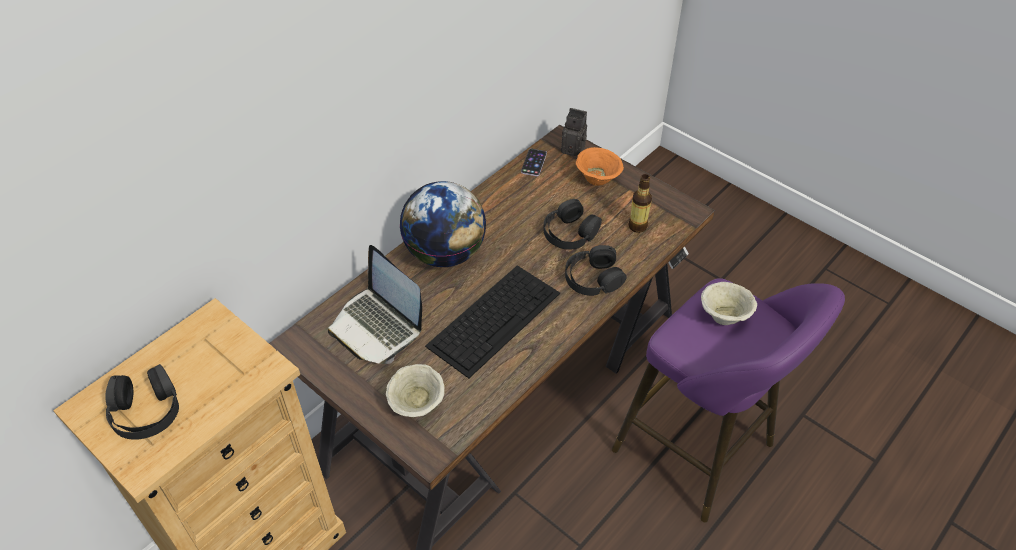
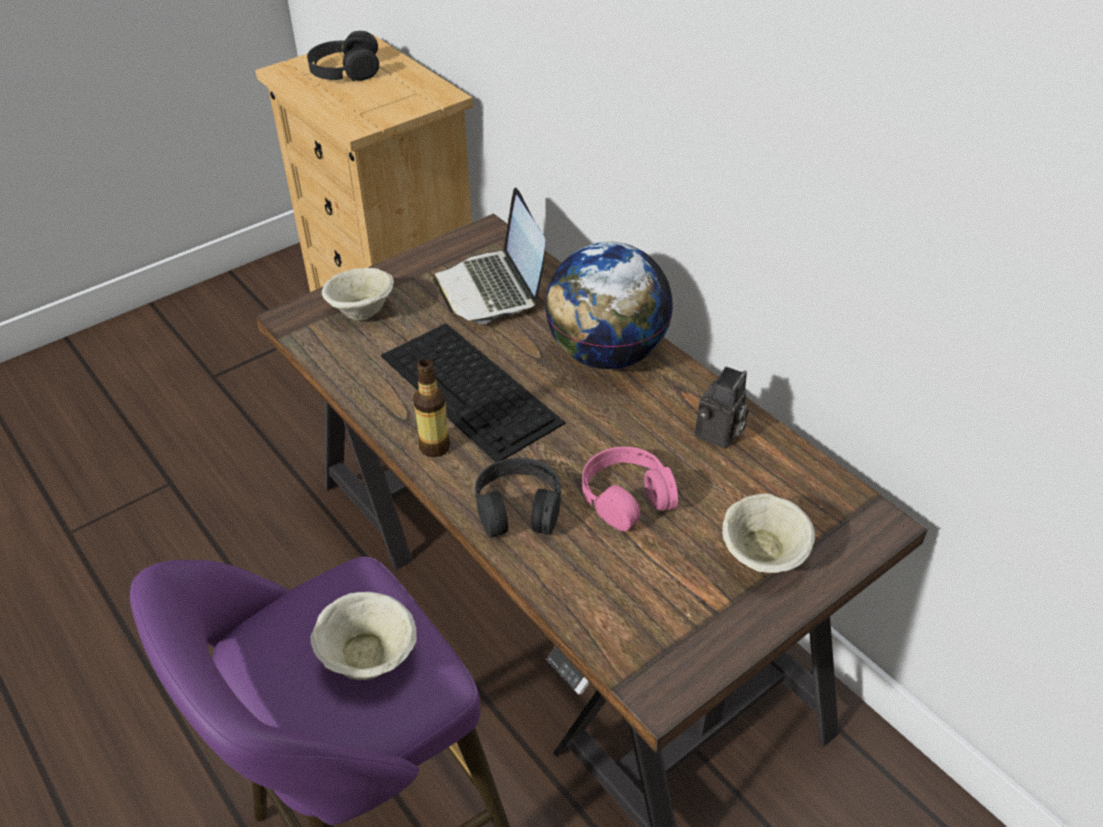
camera: 100 degrees right, 5 degrees down
laptop [328,245,422,364] -> laptop turned 75 degrees counterclockwise [433,188,545,324]
phone [521,149,547,176] -> none
black headphones [544,199,602,249] -> pink headphones [582,447,678,531]
camera [561,108,587,157] -> camera moved to [695,366,749,449]
orange bowl [576,147,624,186] -> beige bowl [722,494,815,573]
bottle [628,174,652,233] -> bottle moved to [413,359,450,457]

